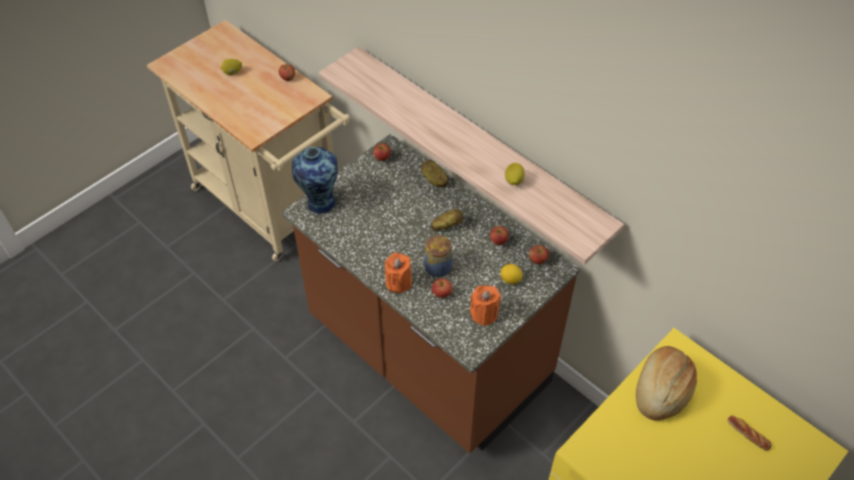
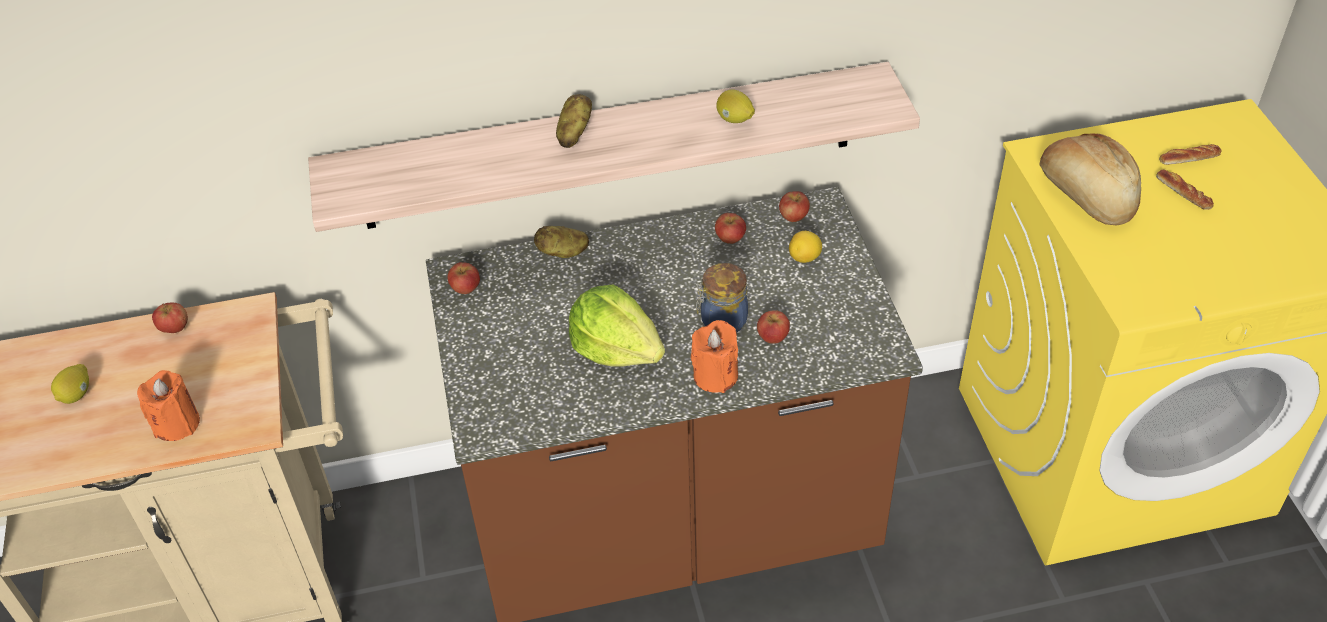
camera: 55 degrees left, 5 degrees down
vase [292,147,338,214] -> none
potato [431,209,463,231] -> potato moved to [556,94,592,148]
orange candle [470,285,501,326] -> orange candle moved to [137,370,200,441]
none -> lettuce [569,284,665,367]
none -> bread [1156,170,1214,210]

